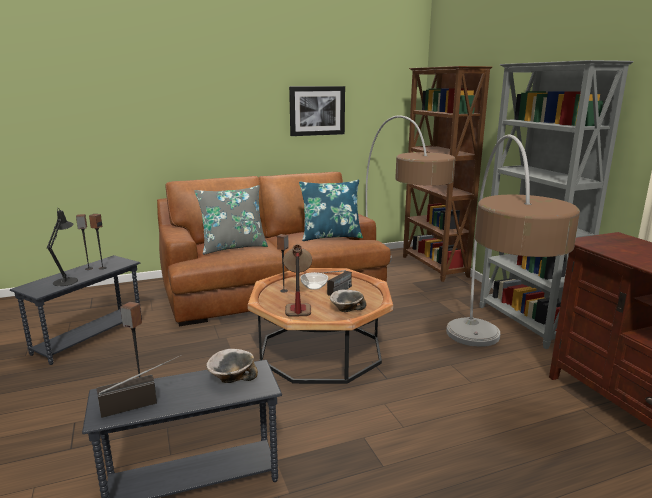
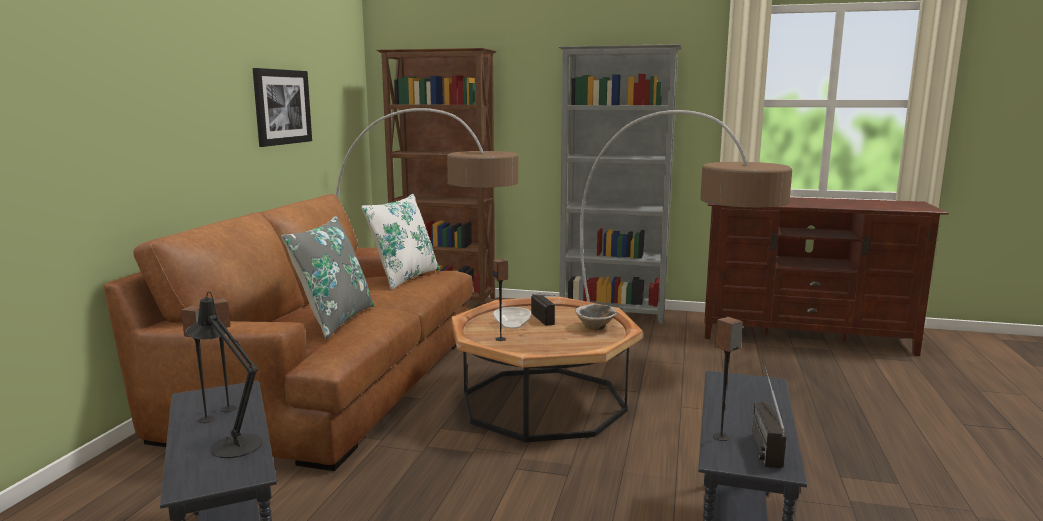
camera: 55 degrees left, 5 degrees down
bowl [206,349,258,383] -> none
table lamp [283,244,312,317] -> none
blue pillow [299,180,363,241] -> white pillow [361,194,440,290]

